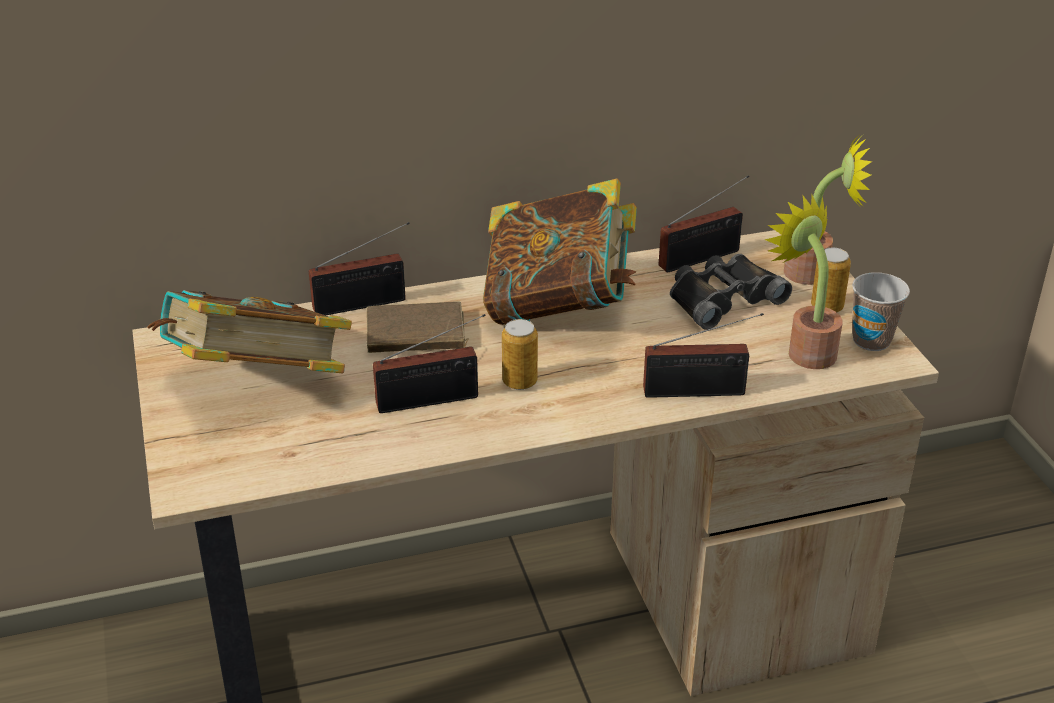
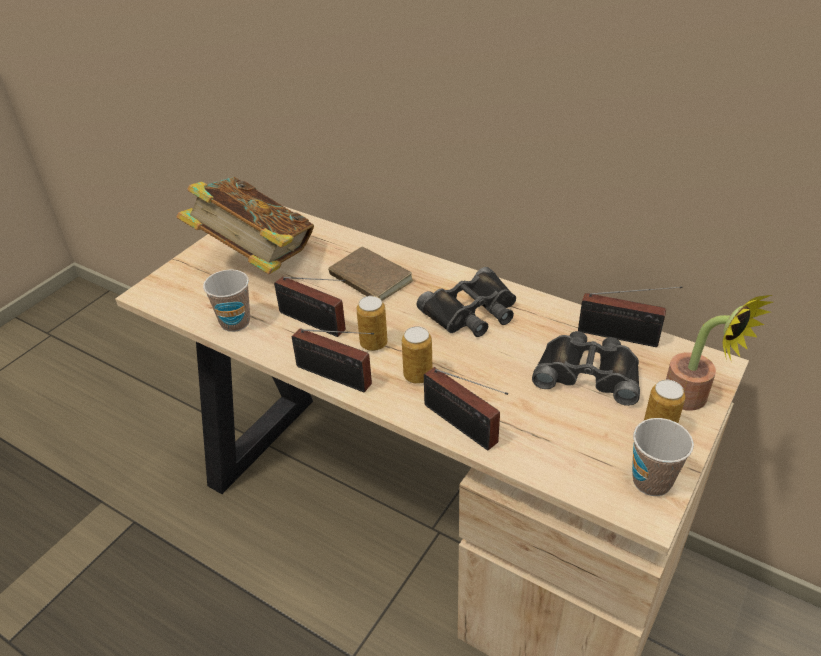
camera: 50 degrees right, 5 degrees up
radio [309,222,410,315] -> radio moved to [292,328,374,392]
book [483,178,637,325] -> black binoculars [417,267,516,337]
potted plant [764,193,843,369] -> none
none -> cup [203,269,250,332]
none -> can [402,326,432,384]

